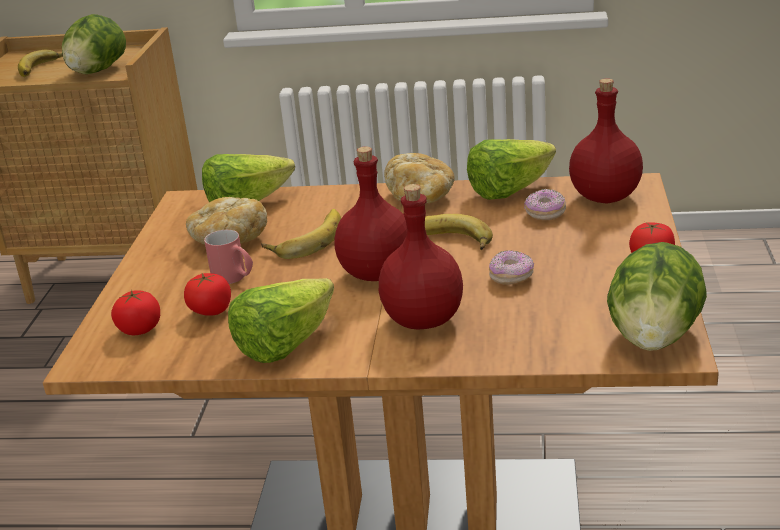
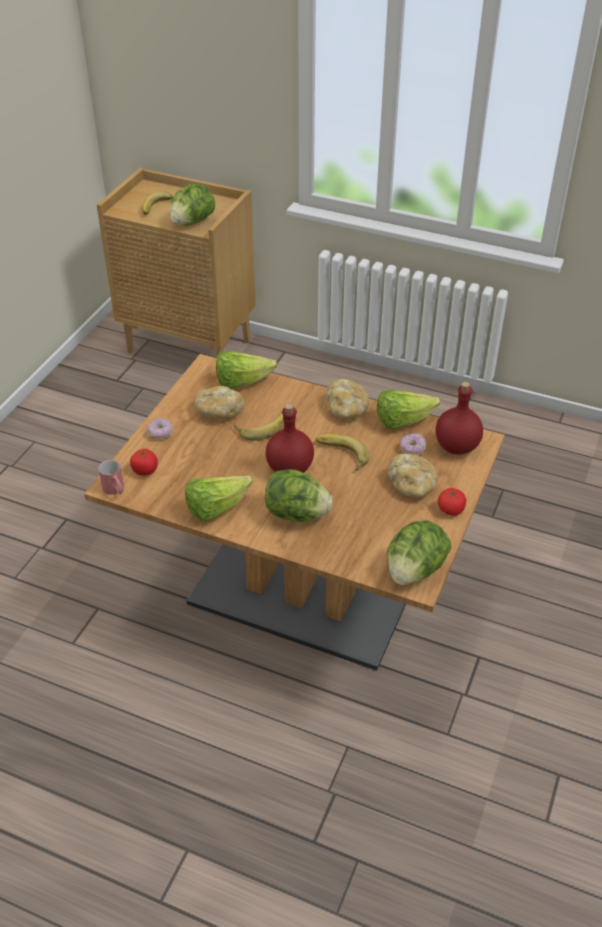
camera: 15 degrees right, 15 degrees up
tomato [184,273,231,316] -> none
red mug [204,230,253,284] -> red mug moved to [98,460,124,495]
red bottle [379,184,463,330] -> lettuce [265,469,333,522]
donut [489,250,534,285] -> donut moved to [147,417,173,440]
none -> bread [388,454,438,497]

